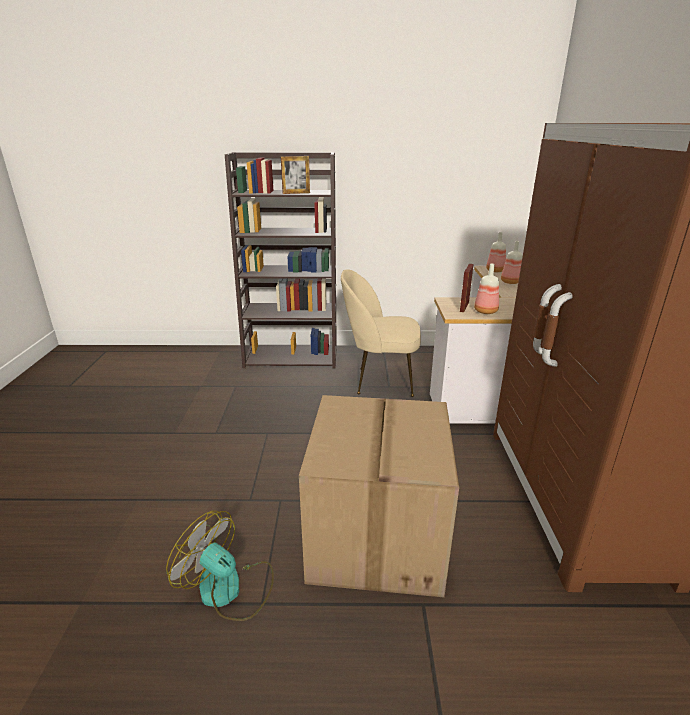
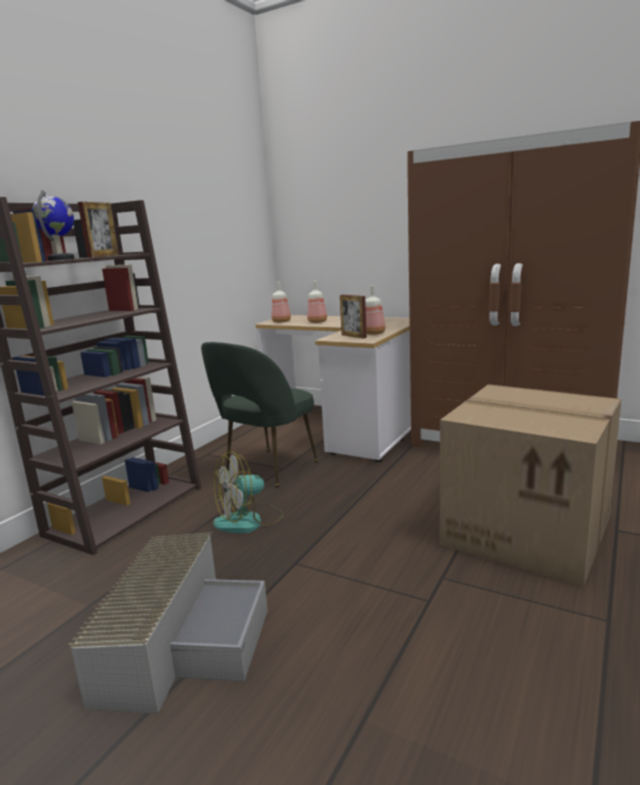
camera: 60 degrees left, 10 degrees down
fan [166,511,274,621] -> fan moved to [213,451,284,533]
beige chair [341,269,421,397] -> green chair [201,342,318,488]
none -> globe [32,190,75,261]
none -> grey storage box [68,533,268,714]

